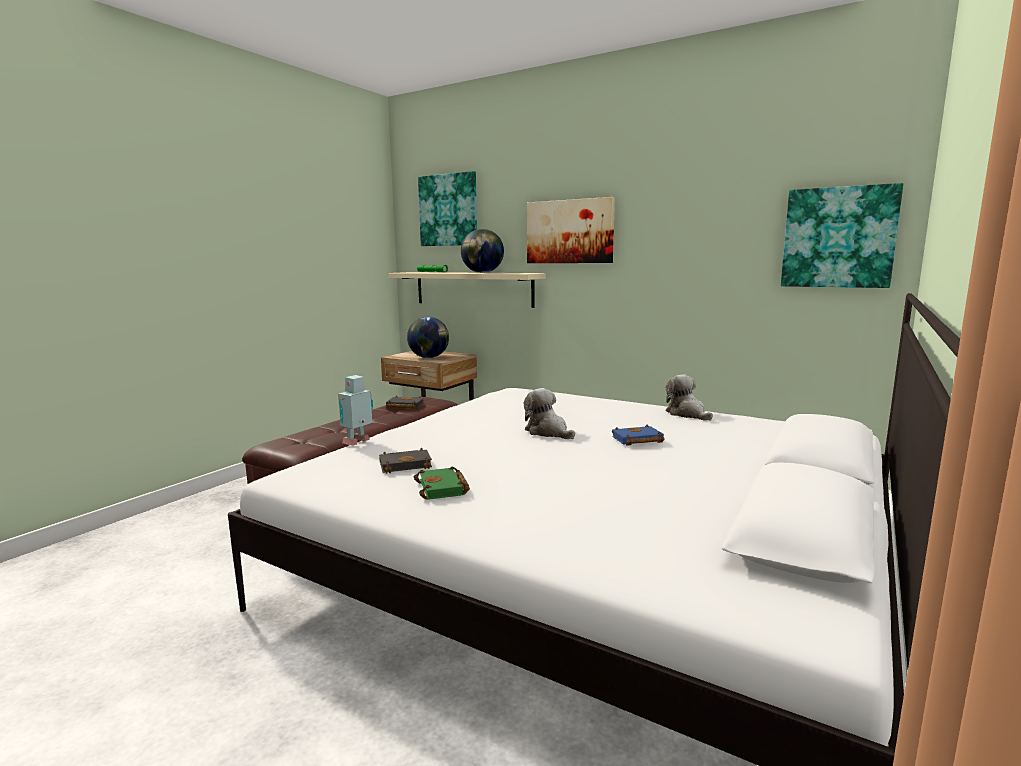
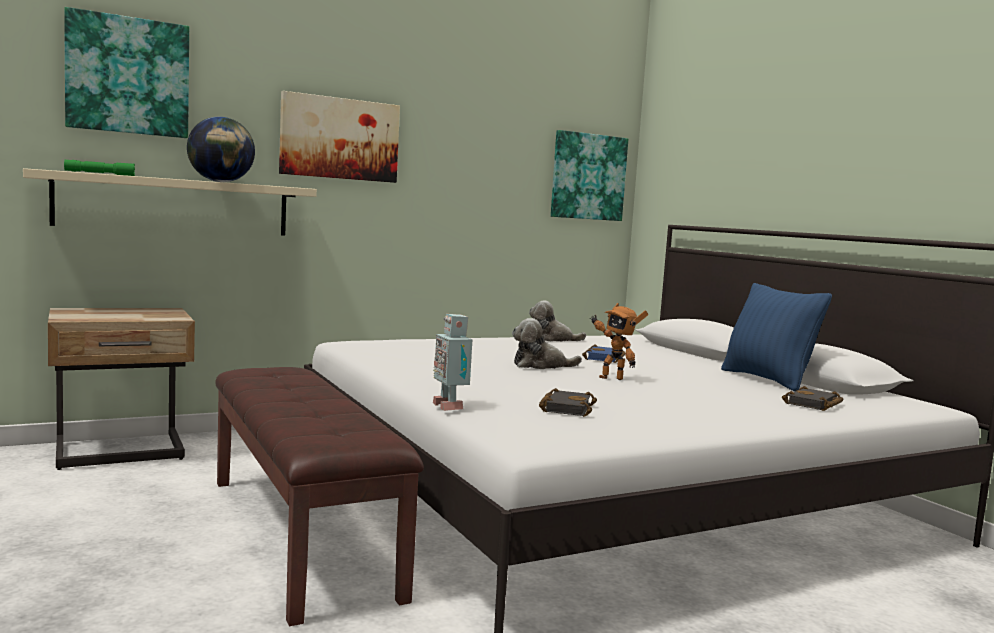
camera: 60 degrees left, 5 degrees down
black book [386,396,424,409] -> black book moved to [782,386,844,411]
globe [407,317,449,358] -> none
green book [414,467,470,500] -> none
none -> toy robot [590,303,648,380]
none -> blue pillow [721,283,832,391]

